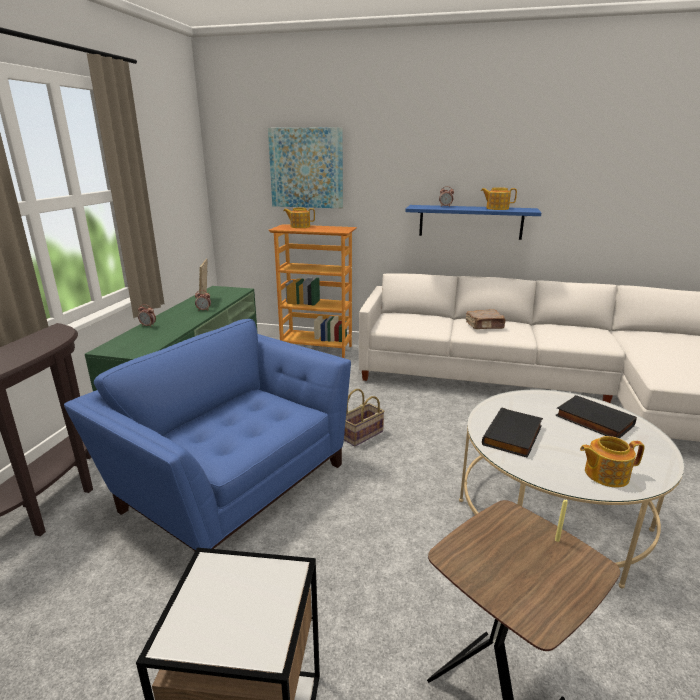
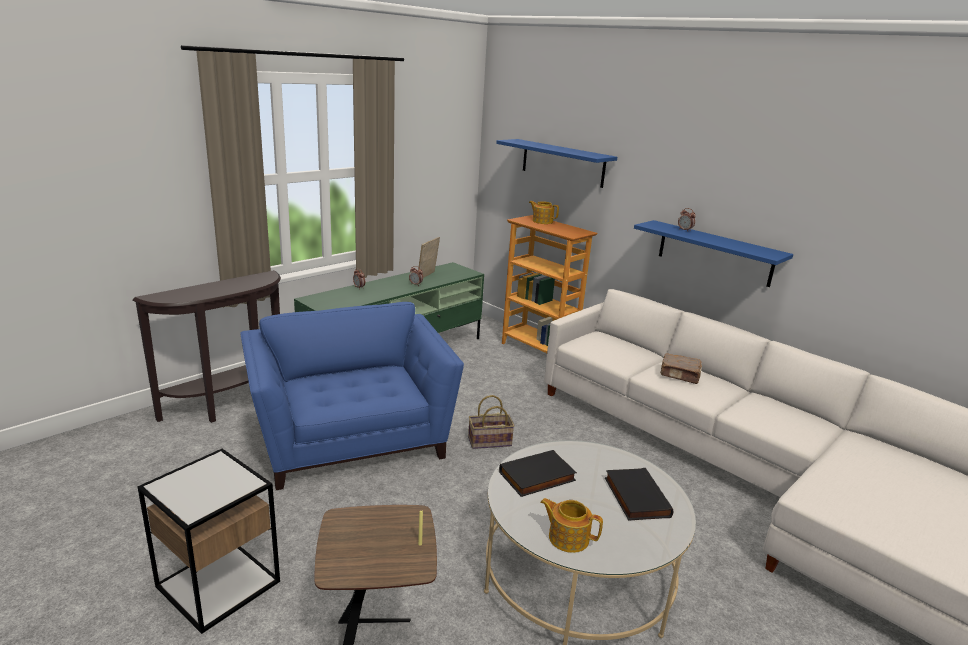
camera: 30 degrees right, 0 degrees up
picture [268,127,343,208] -> blue shelf [496,139,617,188]
teapot [481,187,517,210] -> none

